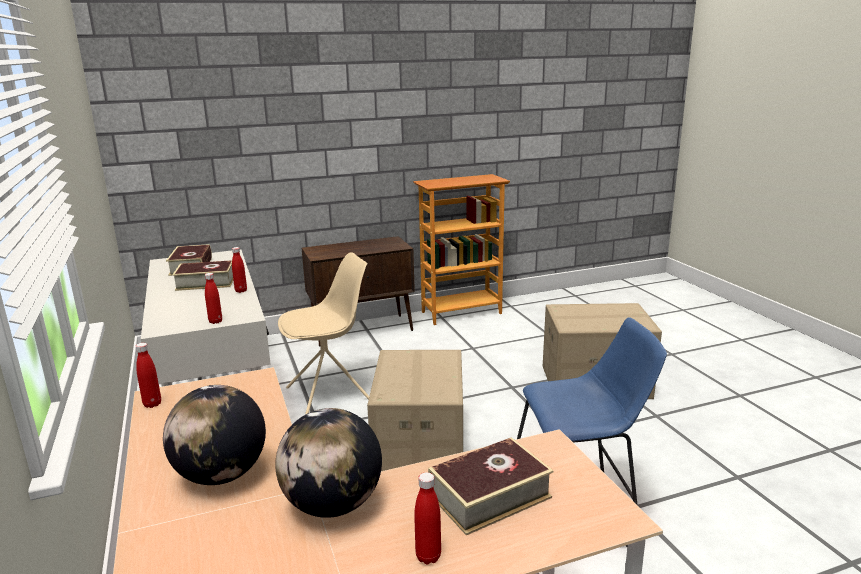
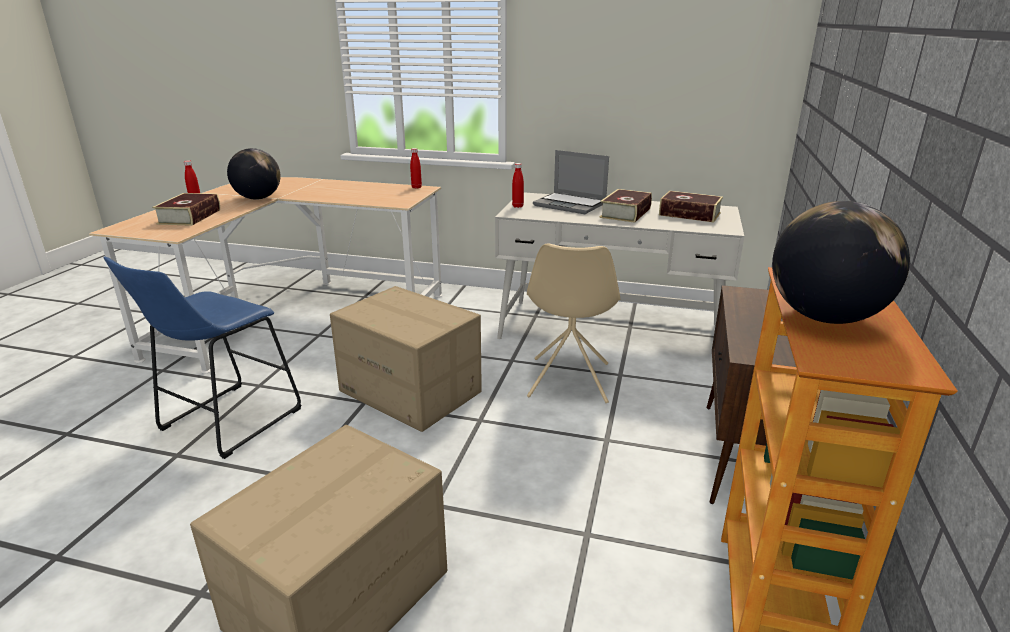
camera: 125 degrees right, 5 degrees up
globe [163,385,266,485] -> globe moved to [772,201,910,324]
red bottle [232,247,247,293] -> none
none -> laptop [533,150,609,214]

